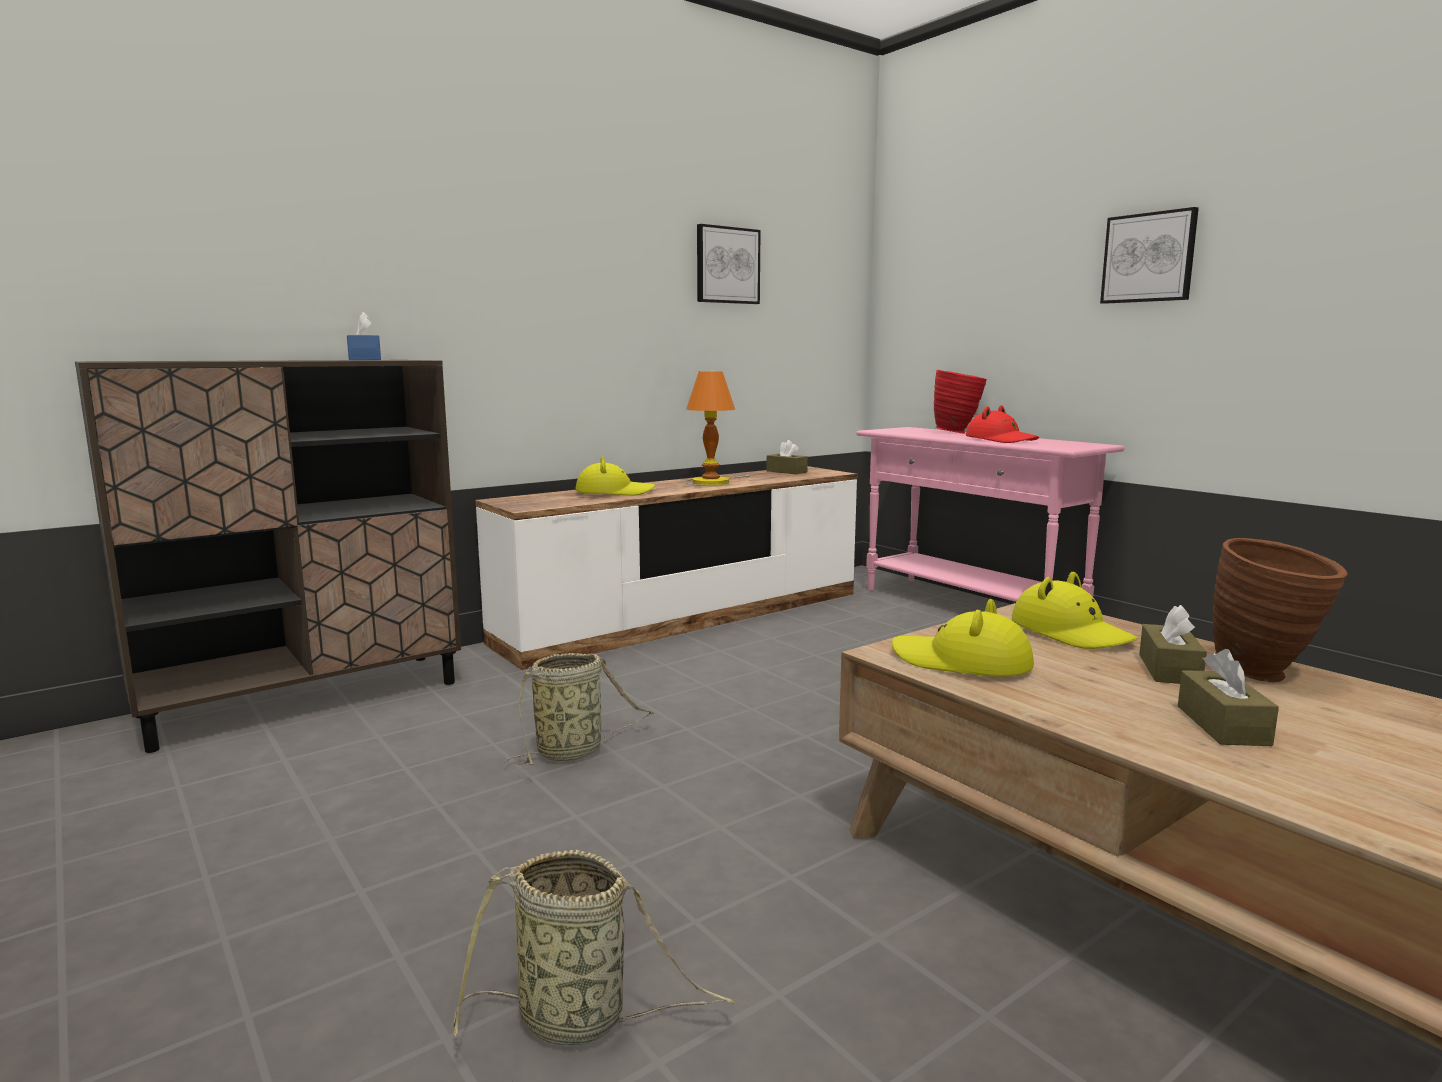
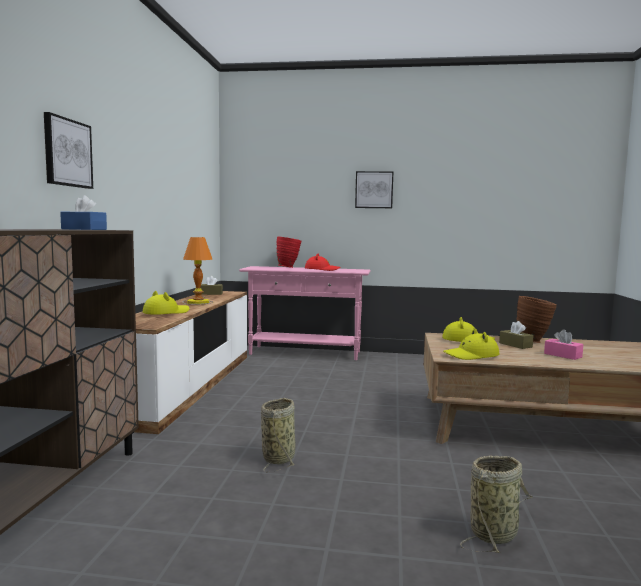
camera: 45 degrees left, 5 degrees down
picture [697,224,761,304] -> picture moved to [44,112,93,189]
brown tissue box [1178,649,1279,746] -> pink tissue box [544,329,583,360]

